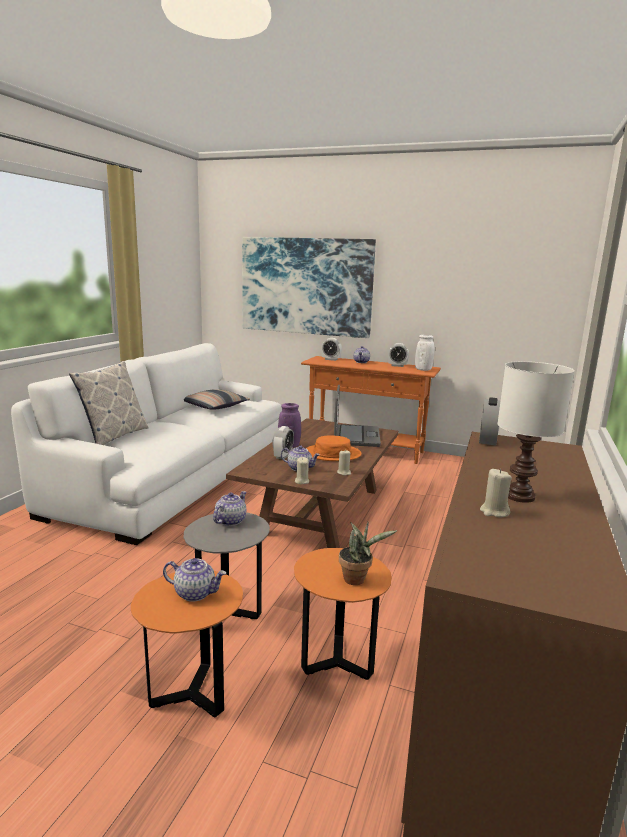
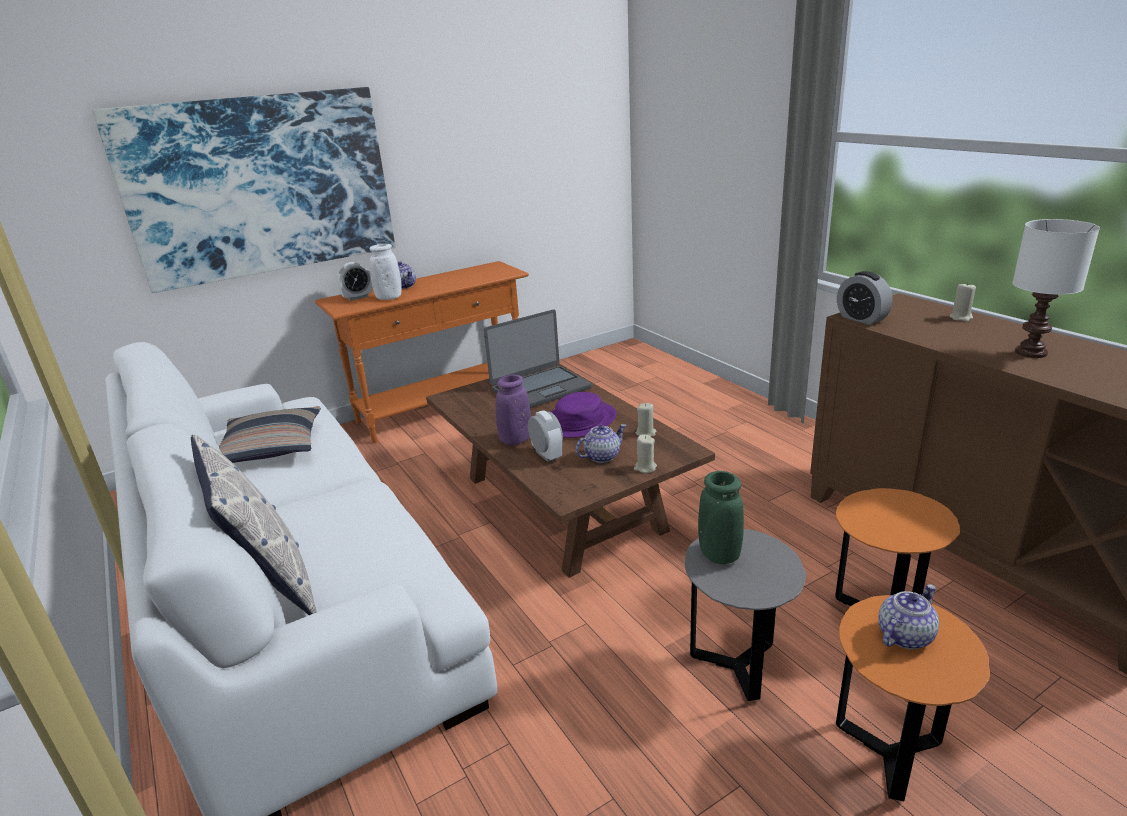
camera: 50 degrees left, 10 degrees up
teapot [213,491,246,526] -> green vase [698,471,744,564]
orange hat [306,435,362,461] -> purple hat [551,392,617,438]
laptop [334,385,381,447] -> laptop turned 105 degrees clockwise [484,309,592,408]
potted plant [339,522,397,585] -> none
alarm clock [388,343,409,367] -> none
white vase [415,335,434,371] -> white vase moved to [369,244,402,300]
beige candle [480,469,512,517] -> beige candle moved to [949,282,976,322]

